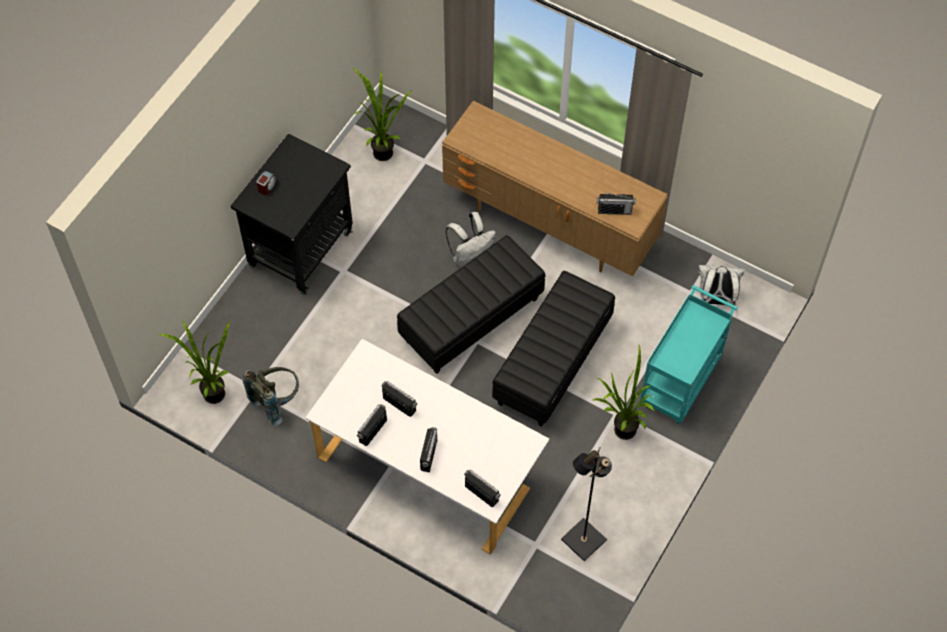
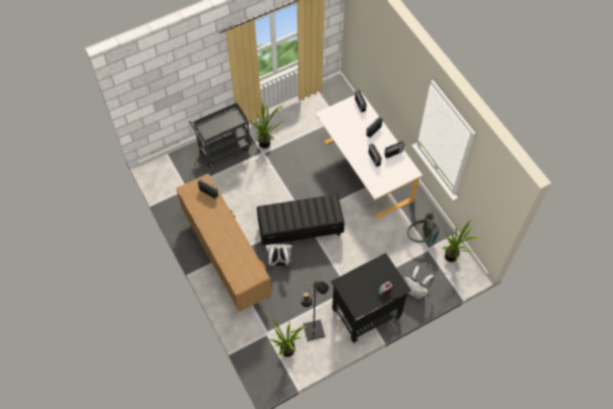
camera: 150 degrees left, 0 degrees up
black ottoman [492,271,615,427] -> none
black floor lamp [561,447,612,561] -> black floor lamp moved to [301,280,329,341]
turquoise cart [640,285,738,424] -> grey cart [189,103,251,167]
white backpack [698,265,745,305] -> white backpack moved to [404,266,434,299]

